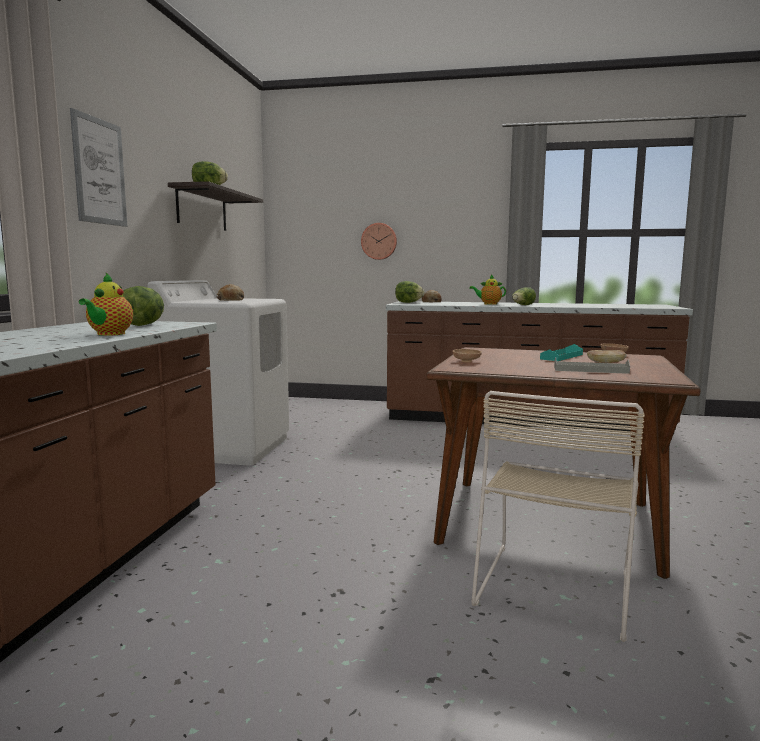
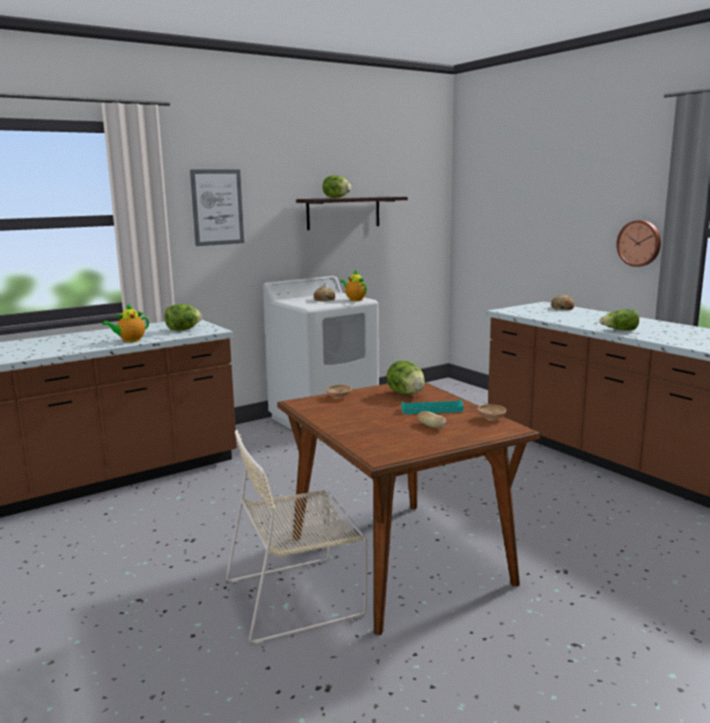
camera: 45 degrees right, 5 degrees up
wall clock [361,223,397,260] -> wall clock moved to [616,220,661,267]
lettuce [395,281,424,303] -> lettuce moved to [386,361,425,395]
teapot [469,274,506,305] -> teapot moved to [340,270,367,301]
grey tray [554,357,630,374] -> none

